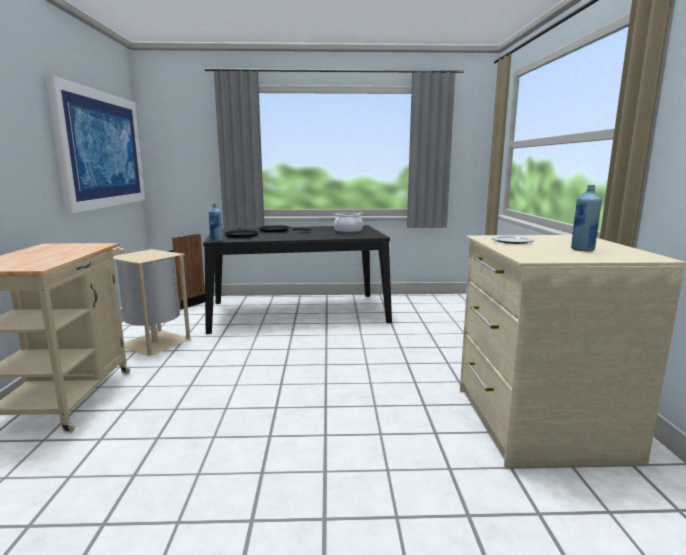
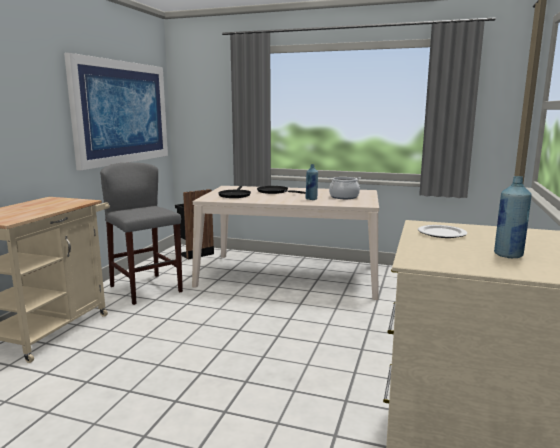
camera: 20 degrees right, 0 degrees up
beige trash can [113,249,192,356] -> grey stool [100,162,183,305]
black dining table [203,225,392,334] -> beige dining table [192,186,379,300]
blue bottle [208,204,223,241] -> blue bottle moved to [305,164,318,200]

